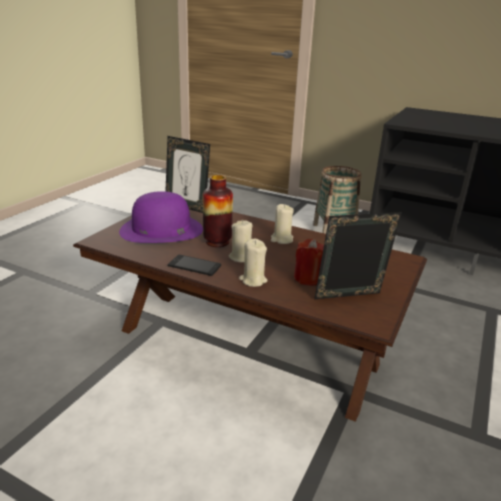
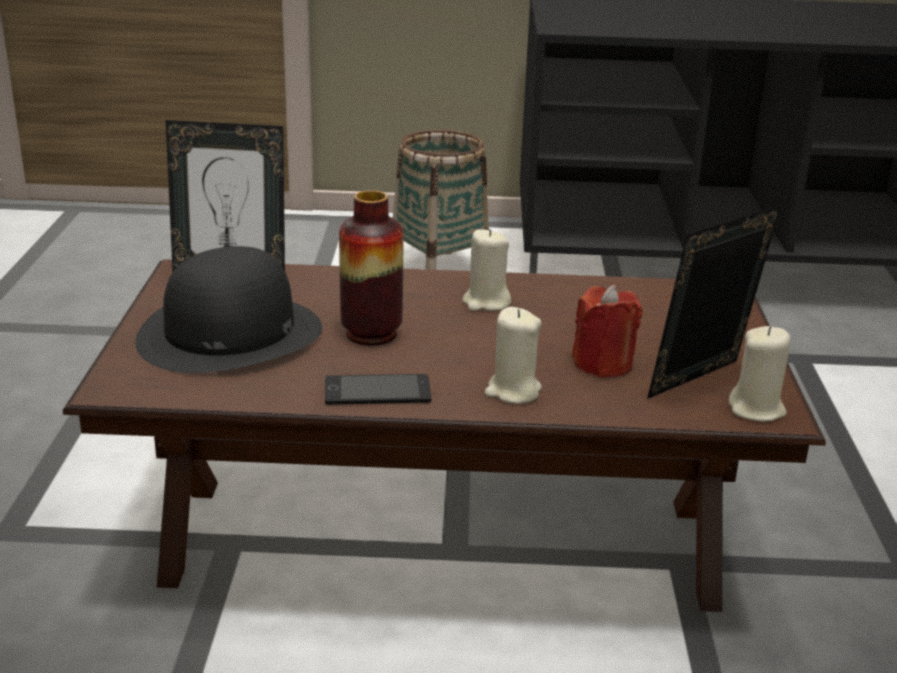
camera: 25 degrees left, 0 degrees up
purple hat [119,191,203,243] -> black hat [135,246,322,373]
beige candle [229,220,252,262] -> beige candle moved to [729,326,790,422]

